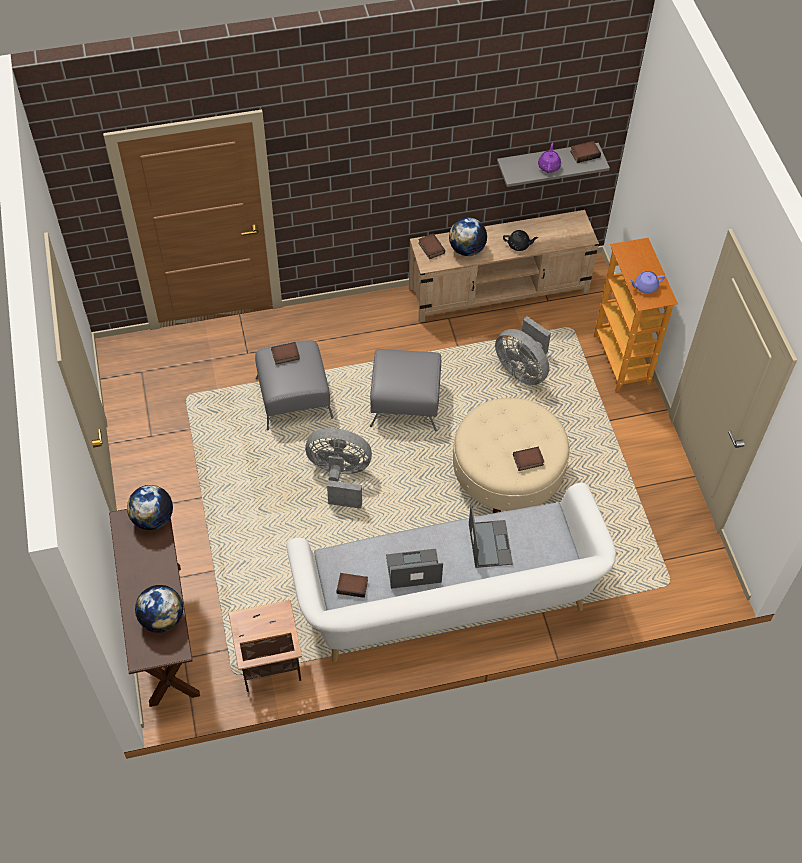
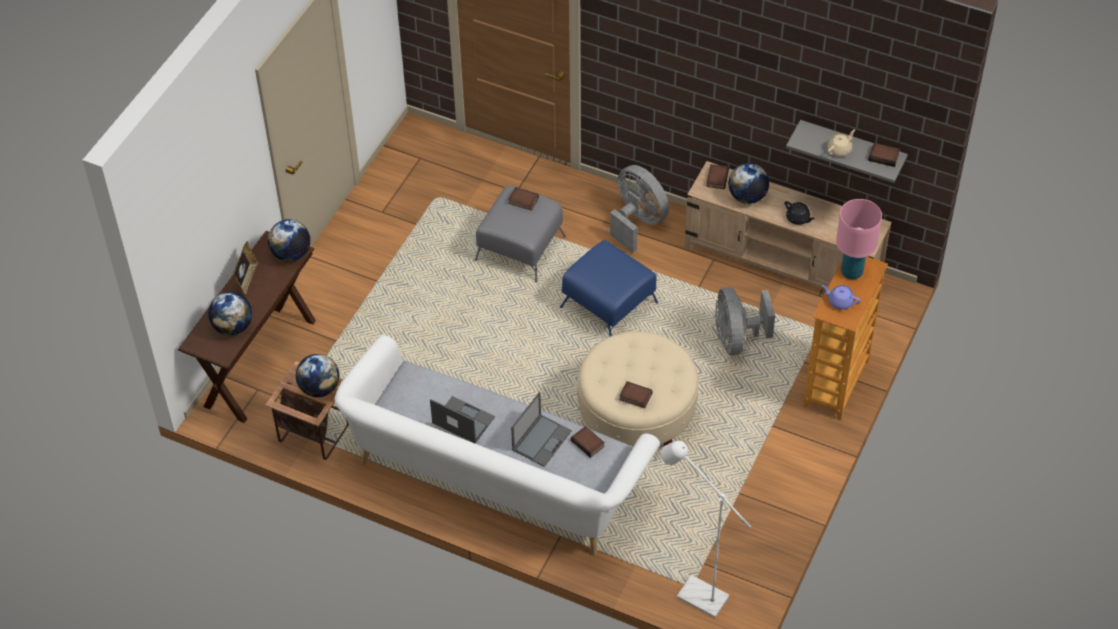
camera: 40 degrees right, 5 degrees down
grey fan [305,428,372,509] -> grey fan moved to [610,165,669,253]
book [337,573,368,598] -> book moved to [571,426,605,458]
grey ottoman [370,349,441,431] -> blue ottoman [560,240,658,336]
purple teapot [538,143,561,173] -> beige teapot [827,129,855,157]
none -> picture frame [233,241,259,295]
none -> globe [296,354,340,397]
none -> white floor lamp [660,441,751,618]
none -> pink table lamp [836,199,882,279]

